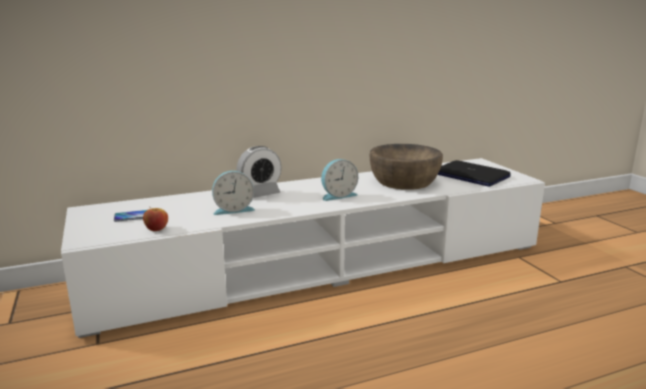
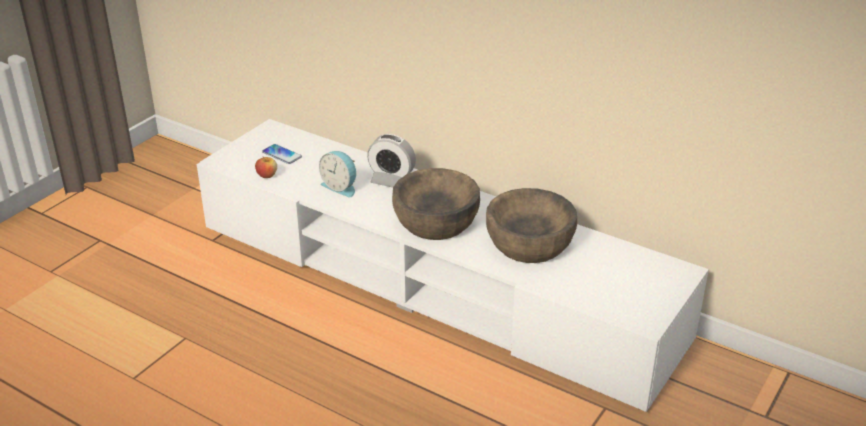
camera: 55 degrees right, 15 degrees up
alarm clock [321,159,358,201] -> brown bowl [392,168,480,240]
laptop [438,160,511,187] -> none

